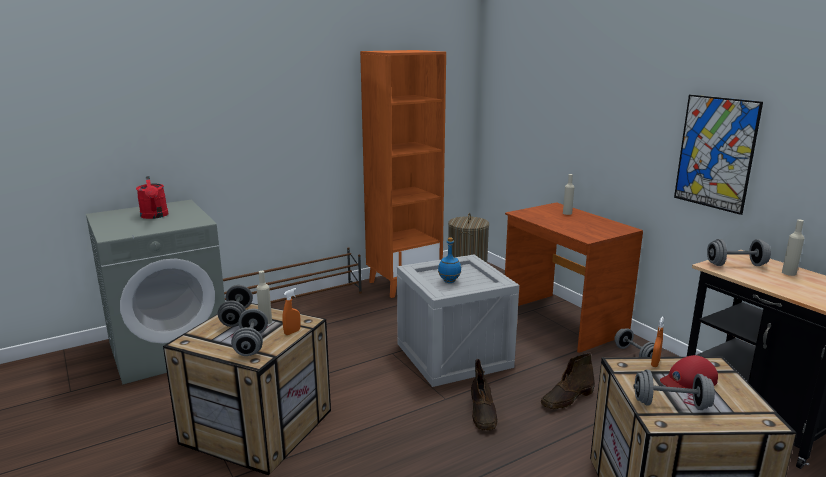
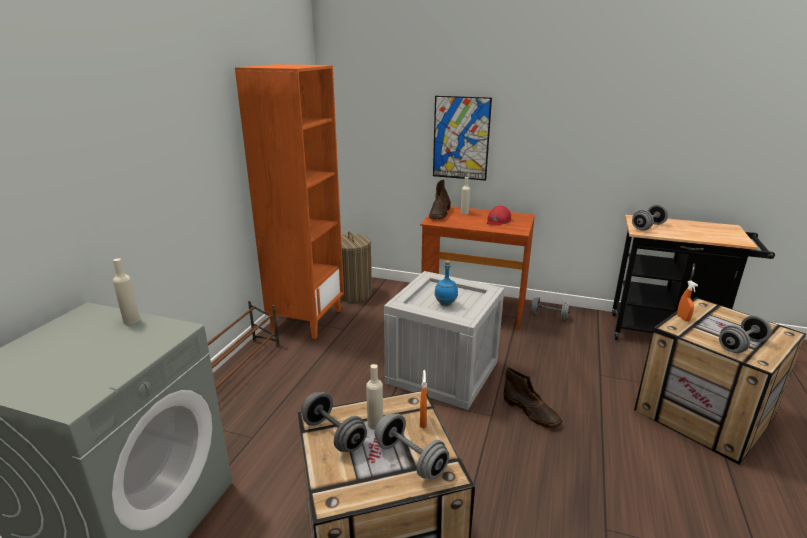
camera: 40 degrees left, 5 degrees up
red watering can [136,176,168,219] -> none
brown boot [541,352,595,409] -> brown boot moved to [429,180,451,219]
red cap [660,355,718,389] -> red cap moved to [487,206,511,226]
picture [674,95,763,215] -> picture moved to [433,96,492,181]
beige bottle [782,220,804,276] -> beige bottle moved to [113,258,140,325]

